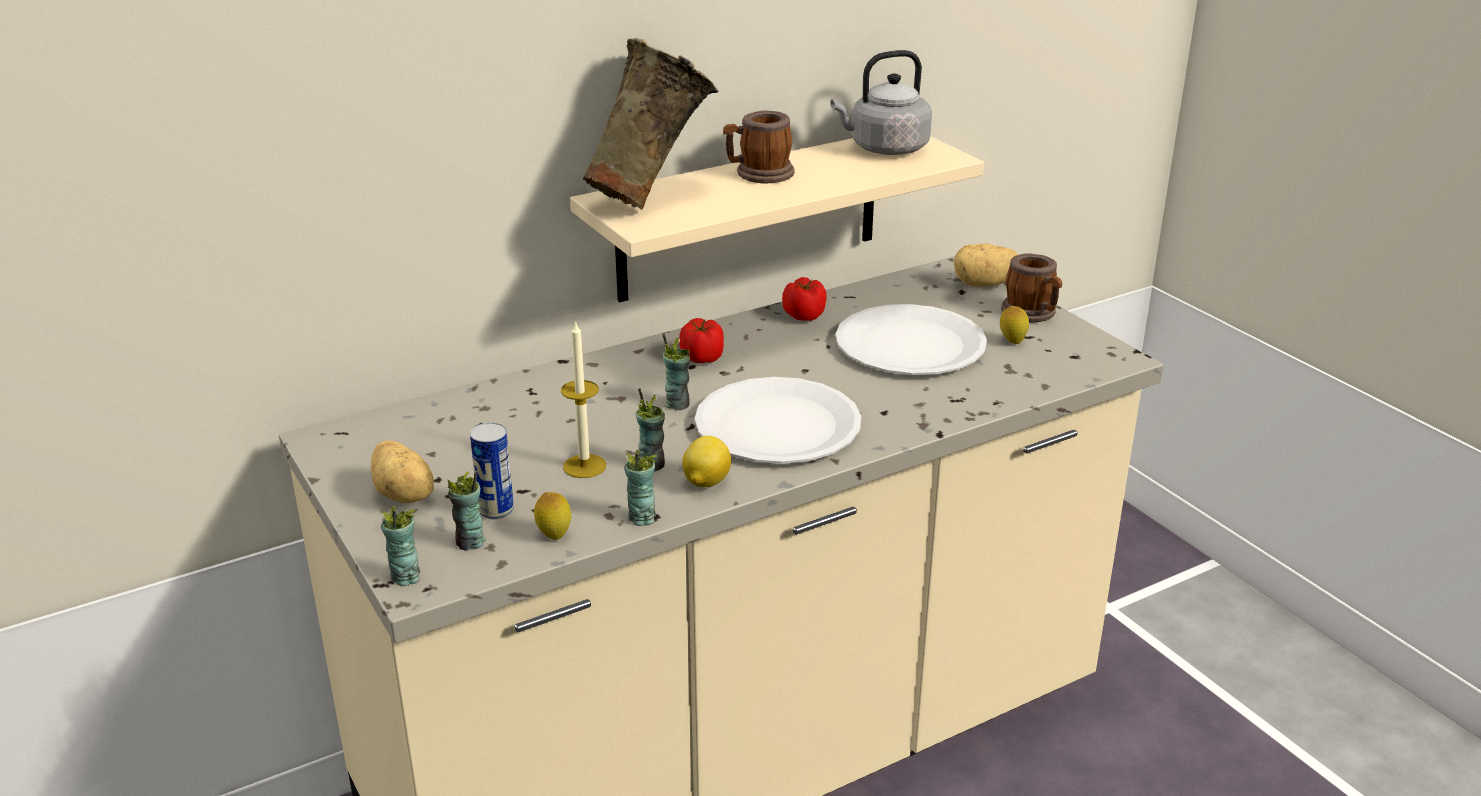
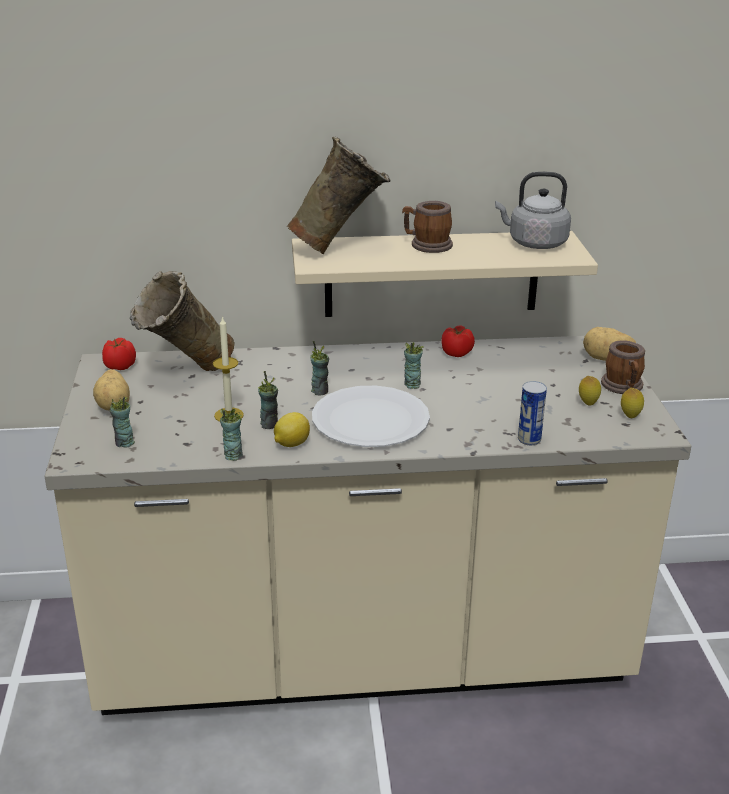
camera: 25 degrees right, 0 degrees up
cup [381,506,420,586] -> cup moved to [404,342,424,389]
can [470,423,514,519] -> can moved to [518,381,547,445]
lemon [534,492,571,540] -> lemon moved to [621,388,644,418]
tomato [679,318,724,363] -> tomato moved to [102,338,136,370]
white plate [835,304,987,375] -> none
none -> beige vase [130,271,235,371]

